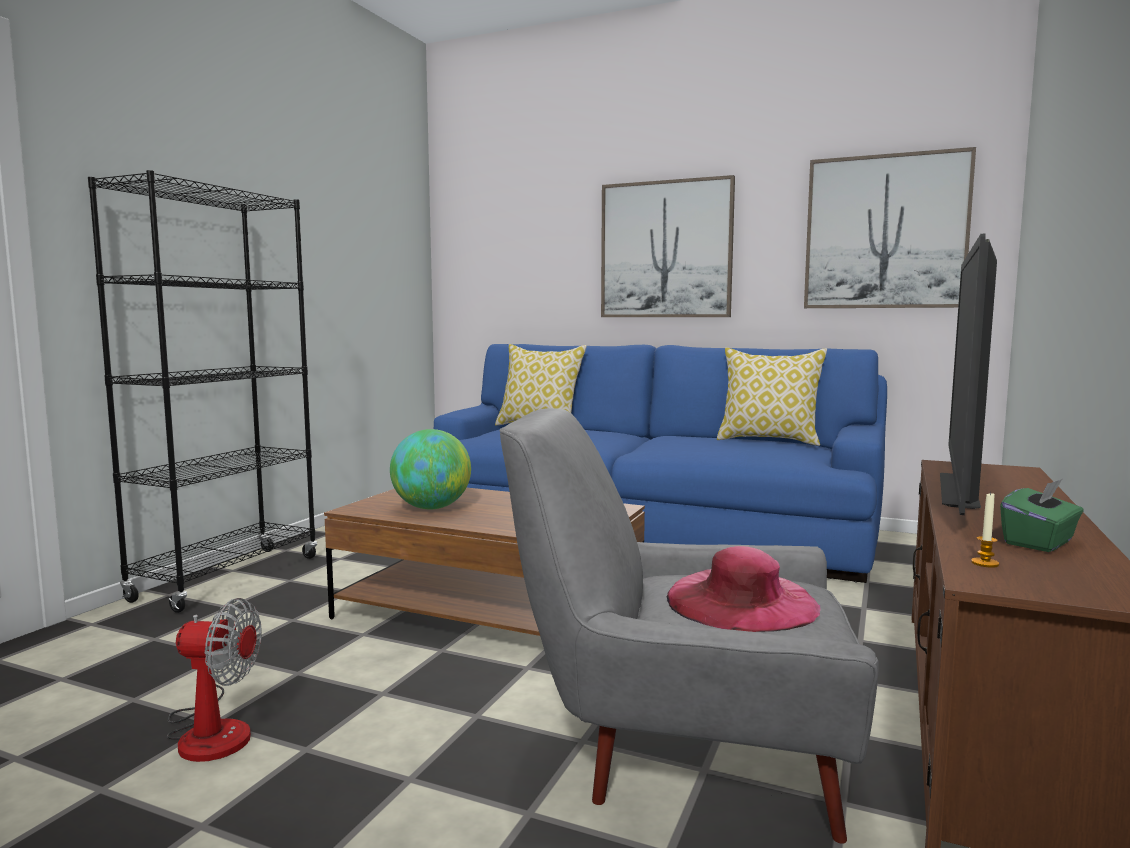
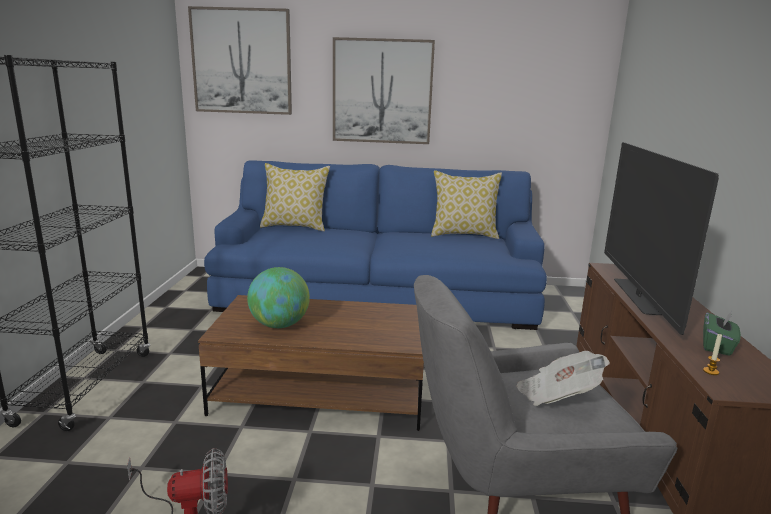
camera: 20 degrees left, 10 degrees up
pink hat [667,546,821,632] -> newspaper [516,351,610,406]
picture [804,147,976,308] -> picture moved to [188,6,292,115]

